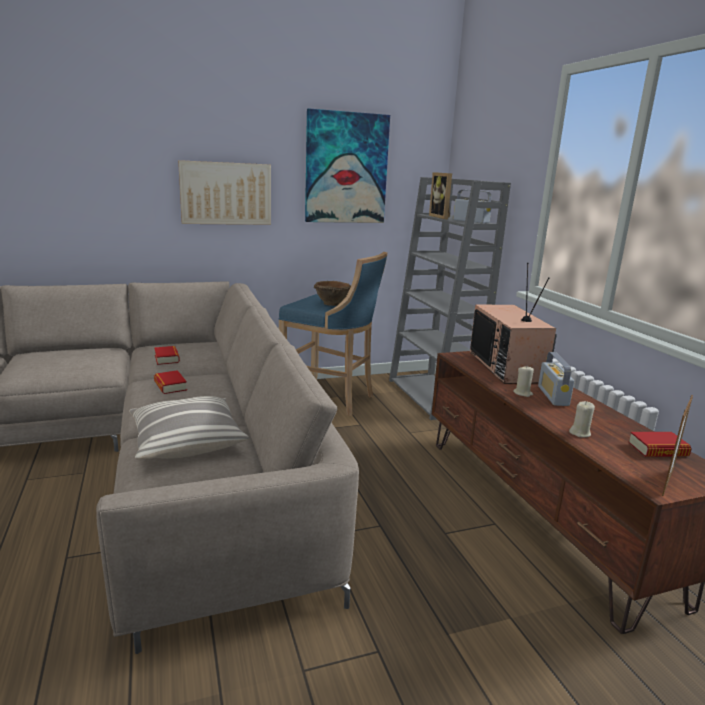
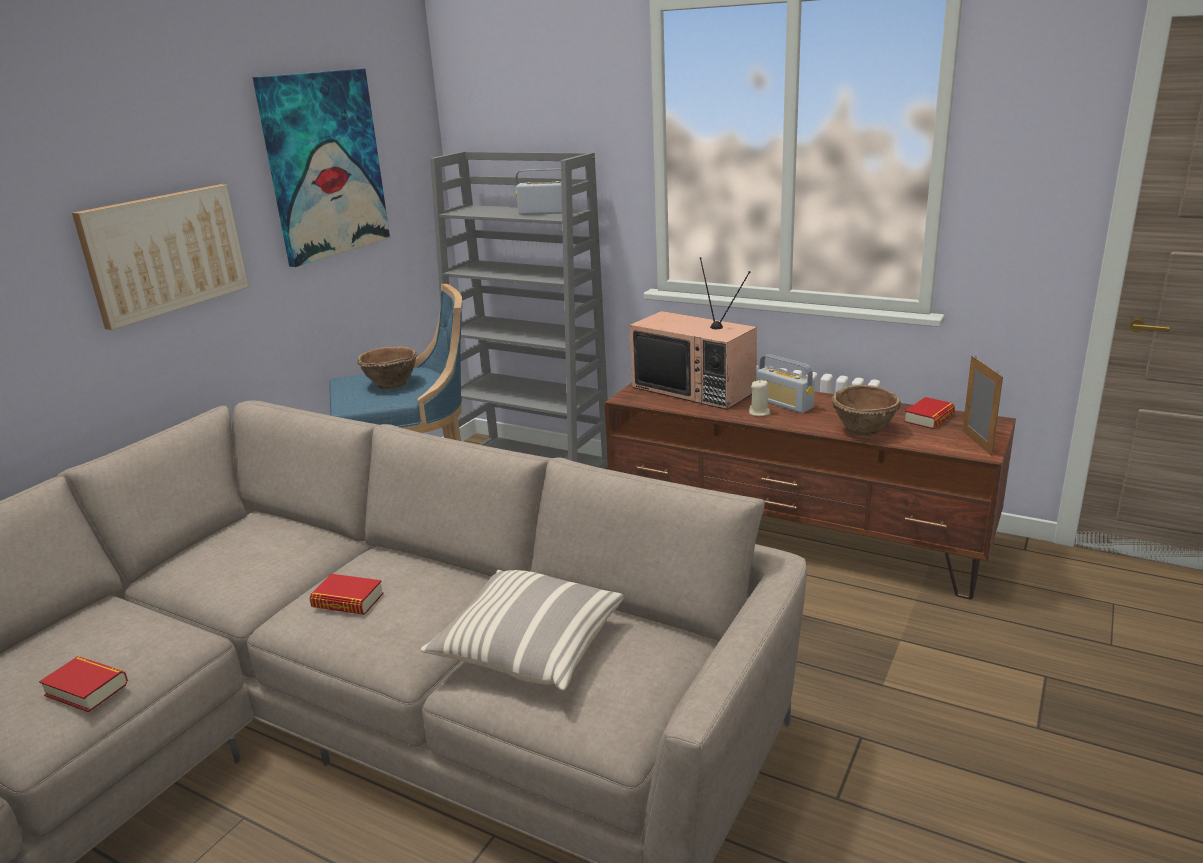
camera: 40 degrees left, 5 degrees up
book [154,346,180,365] -> book moved to [39,656,128,712]
picture frame [429,172,452,219] -> none
beige candle [569,401,595,437] -> brown bowl [831,385,901,436]

